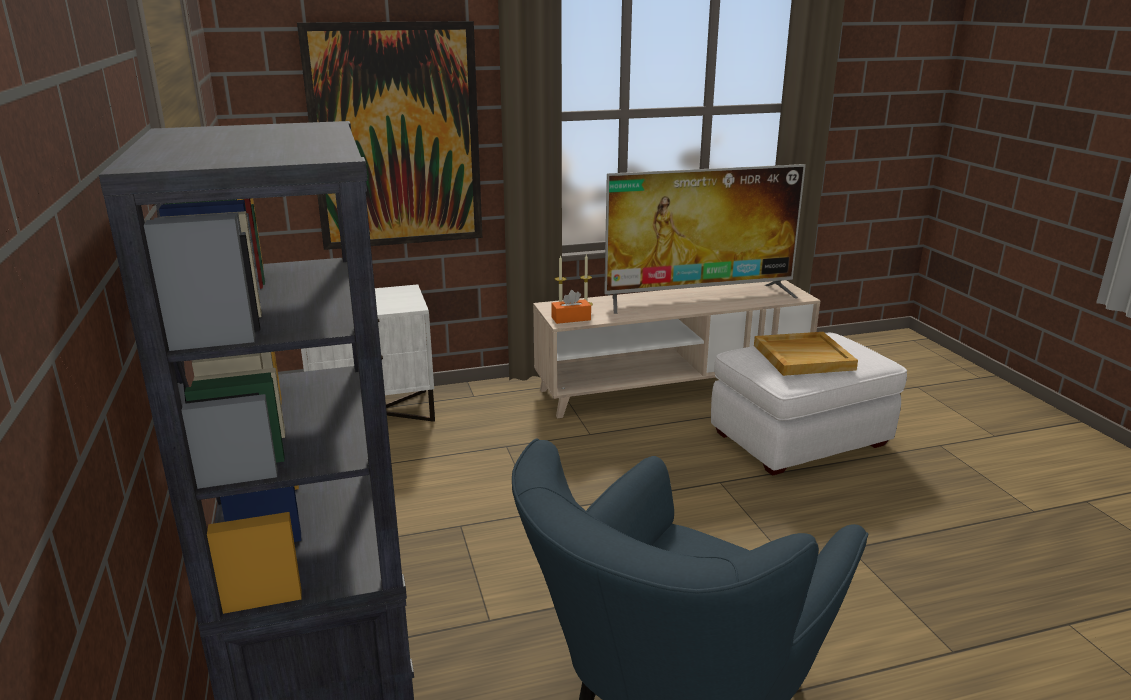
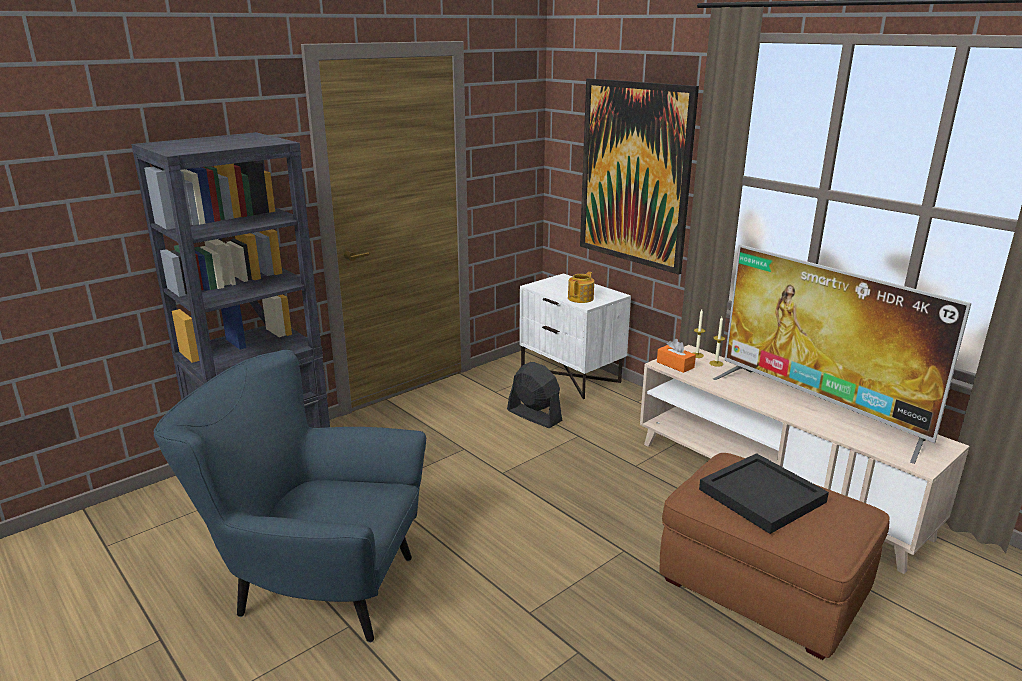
camera: 65 degrees right, 0 degrees up
white ottoman [711,333,907,476] -> brown ottoman [659,453,890,660]
beige tray [754,332,858,376] -> black tray [699,453,829,534]
none -> black fan [507,362,562,428]
none -> teapot [568,272,594,303]

